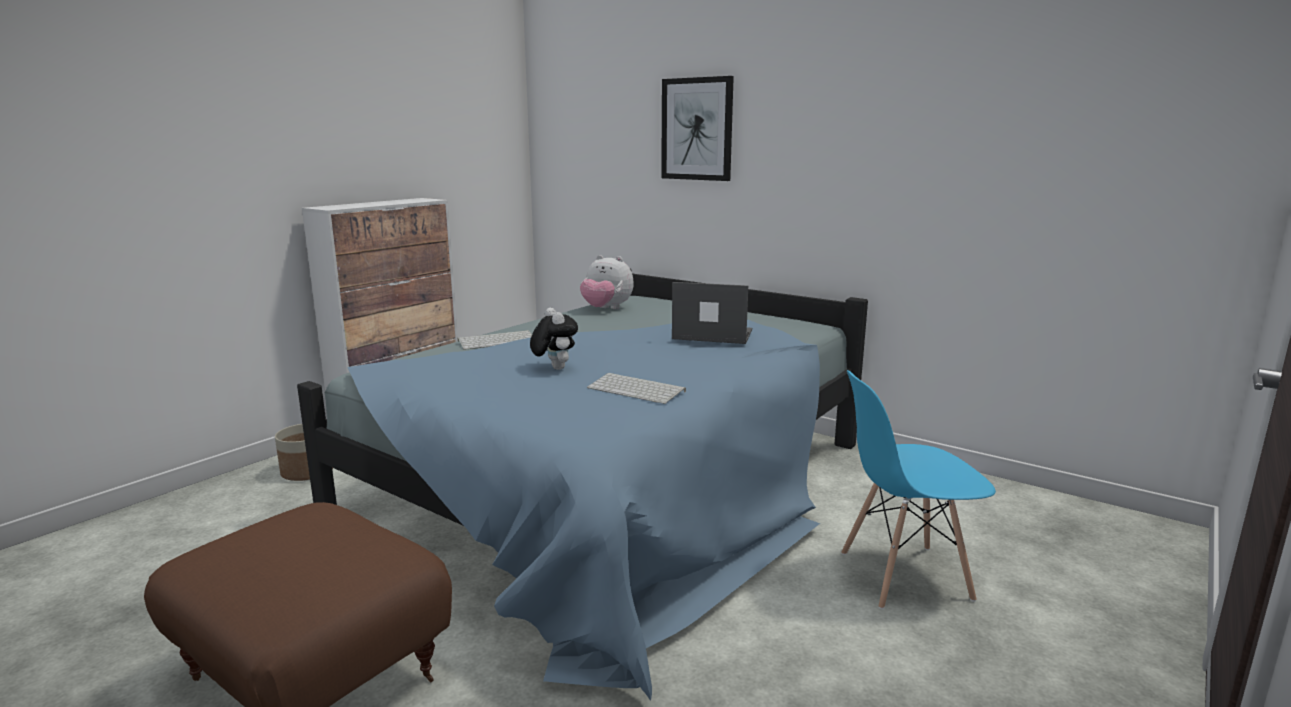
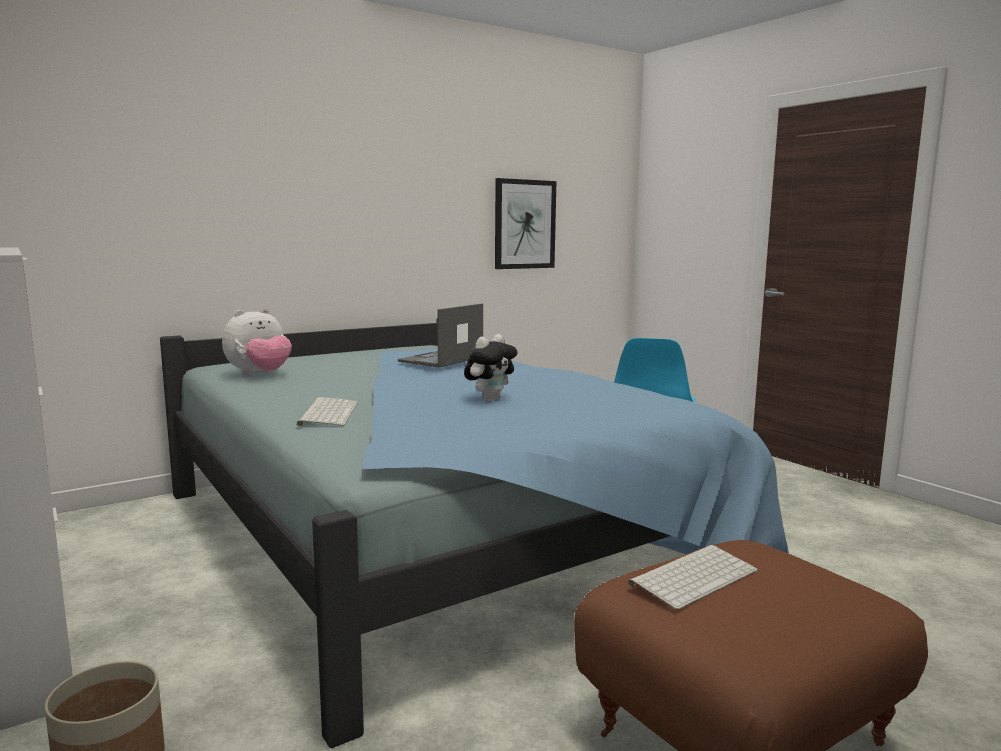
camera: 70 degrees left, 5 degrees down
plush toy [530,308,578,370] -> plush toy turned 135 degrees clockwise [464,334,518,401]
keyboard [587,373,686,404] -> keyboard moved to [628,545,758,610]
picture [661,76,734,181] -> picture moved to [495,178,556,269]

